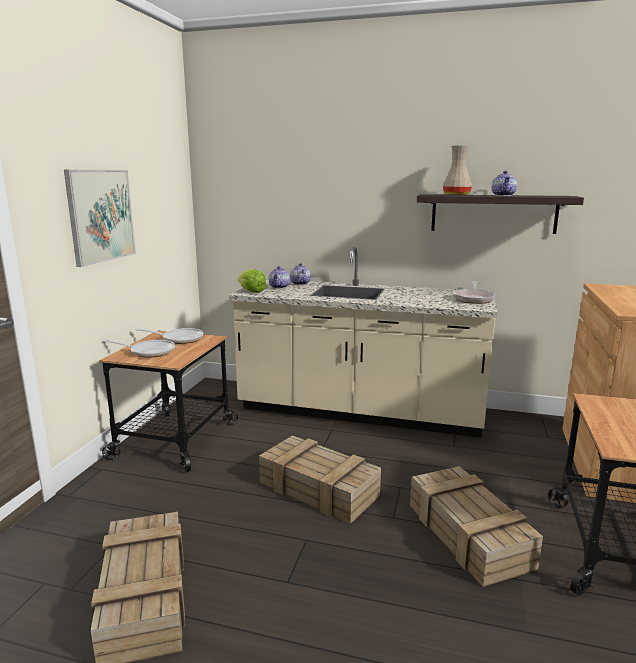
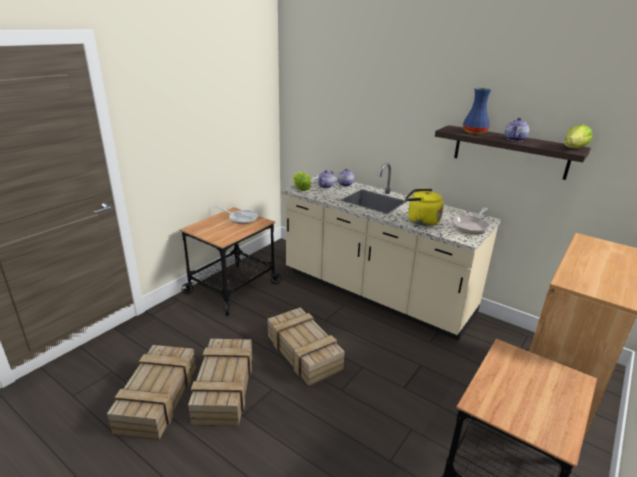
camera: 20 degrees right, 10 degrees up
picture [64,170,136,267] -> none
frying pan [102,340,175,358] -> none
crate [410,466,543,587] -> crate moved to [188,339,252,426]
beige vase [443,146,472,195] -> blue vase [463,88,491,134]
none -> yellow kettle [405,189,444,226]
none -> lettuce [564,125,593,148]

